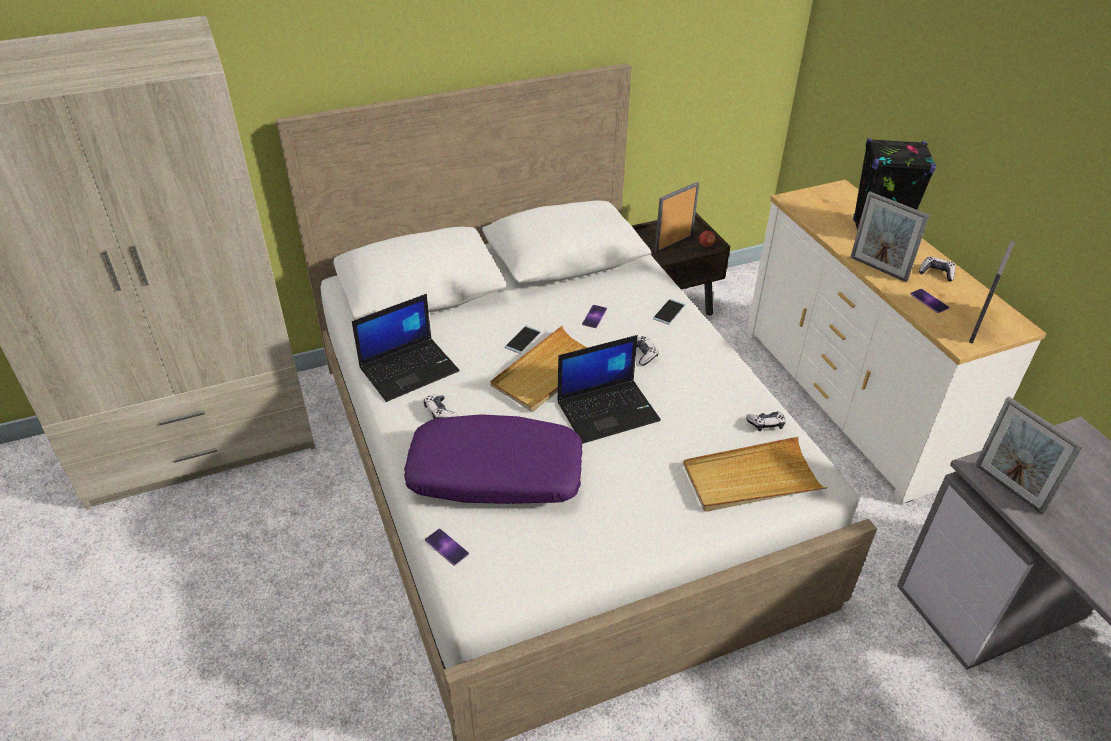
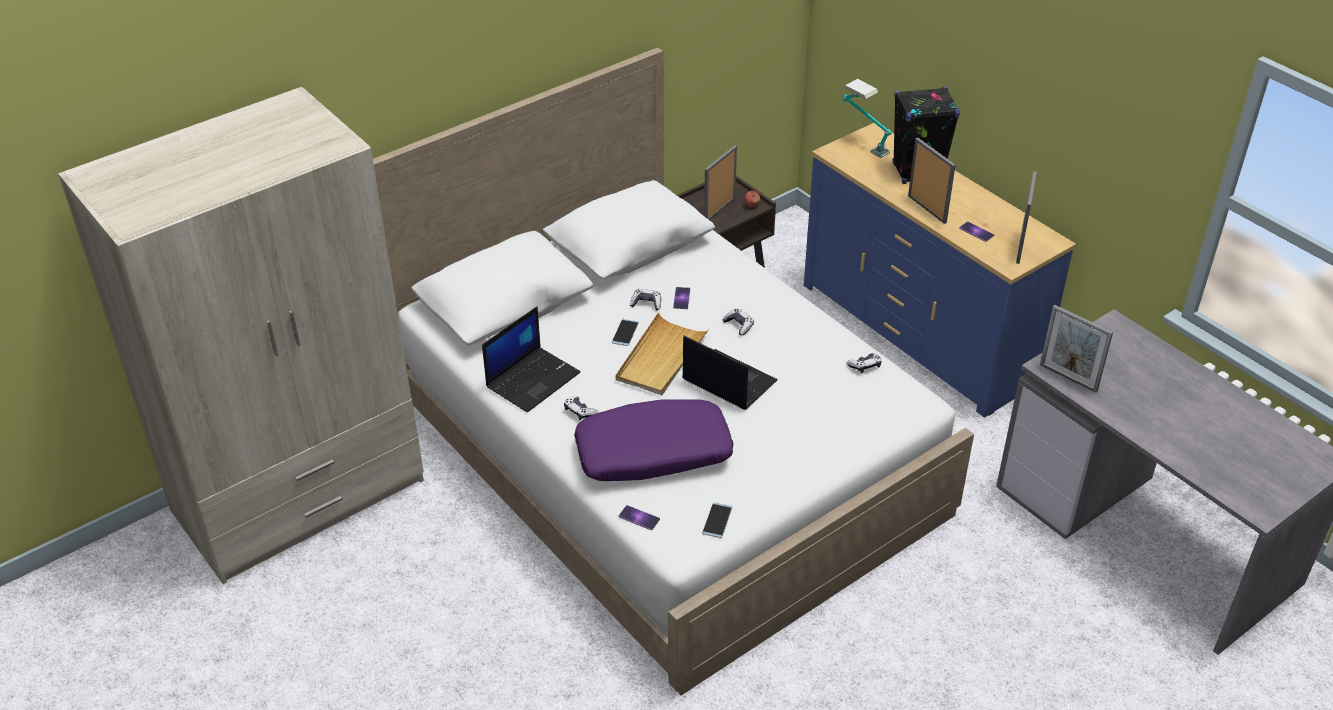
camera: 15 degrees left, 0 degrees up
laptop [557,335,661,444] -> laptop turned 105 degrees counterclockwise [683,335,778,410]
phone [653,299,685,325] -> phone moved to [702,502,732,538]
beige tray [683,437,828,512] -> none
white dresser [746,180,1047,504] -> blue dresser [804,123,1076,418]
picture frame [850,191,930,282] -> picture frame turned 150 degrees counterclockwise [908,138,956,224]
game controller [919,256,956,281] -> game controller moved to [630,289,661,310]
none -> table lamp [842,79,892,158]

